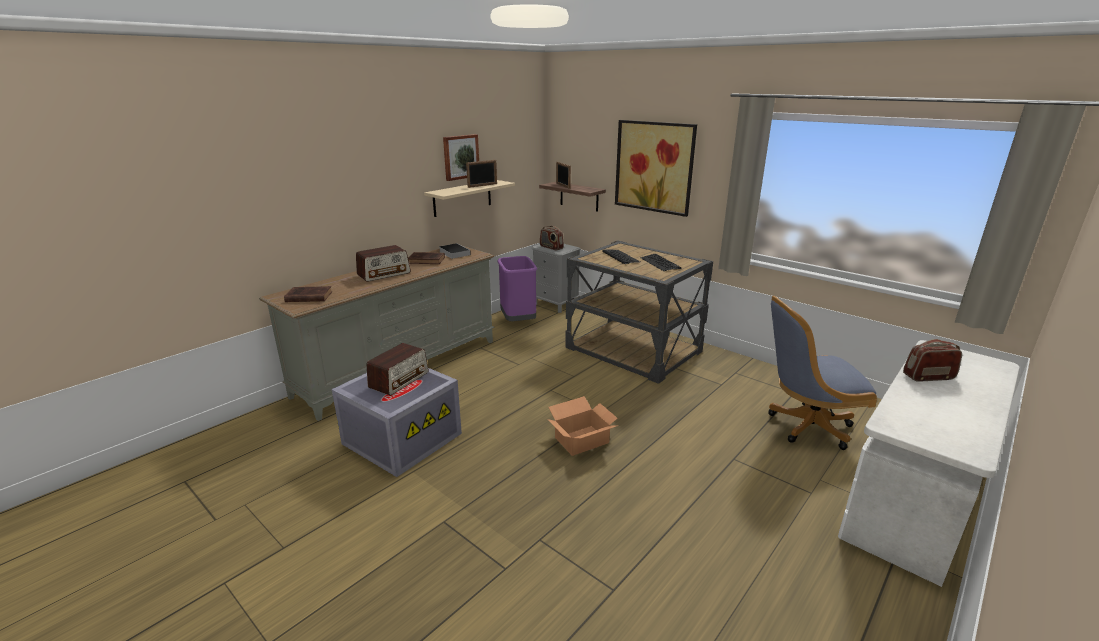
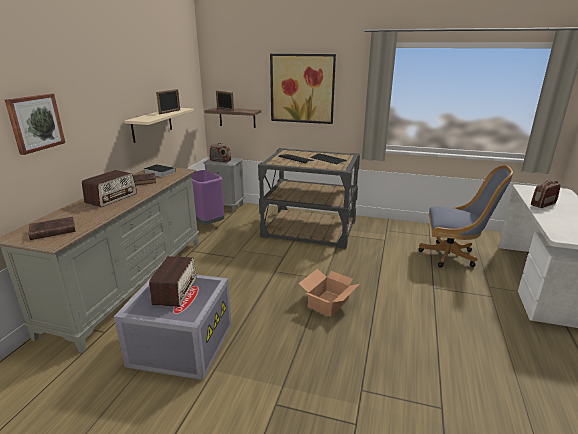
camera: 25 degrees left, 0 degrees up
picture [443,134,479,181] -> picture moved to [5,93,65,155]
blue office chair [768,296,877,450] -> blue office chair turned 135 degrees counterclockwise [419,165,513,267]

